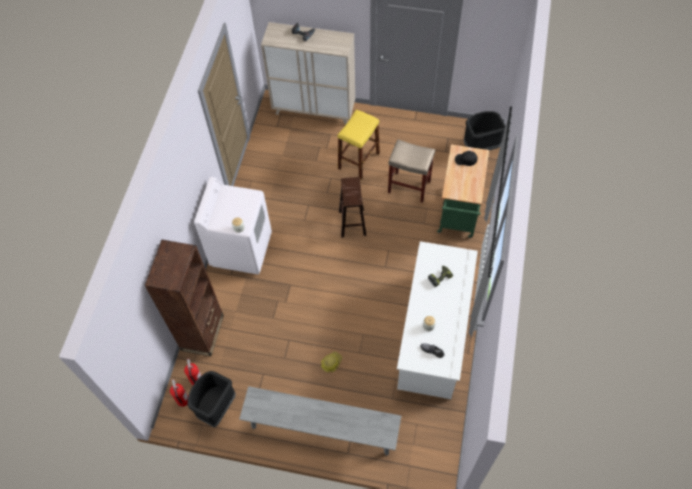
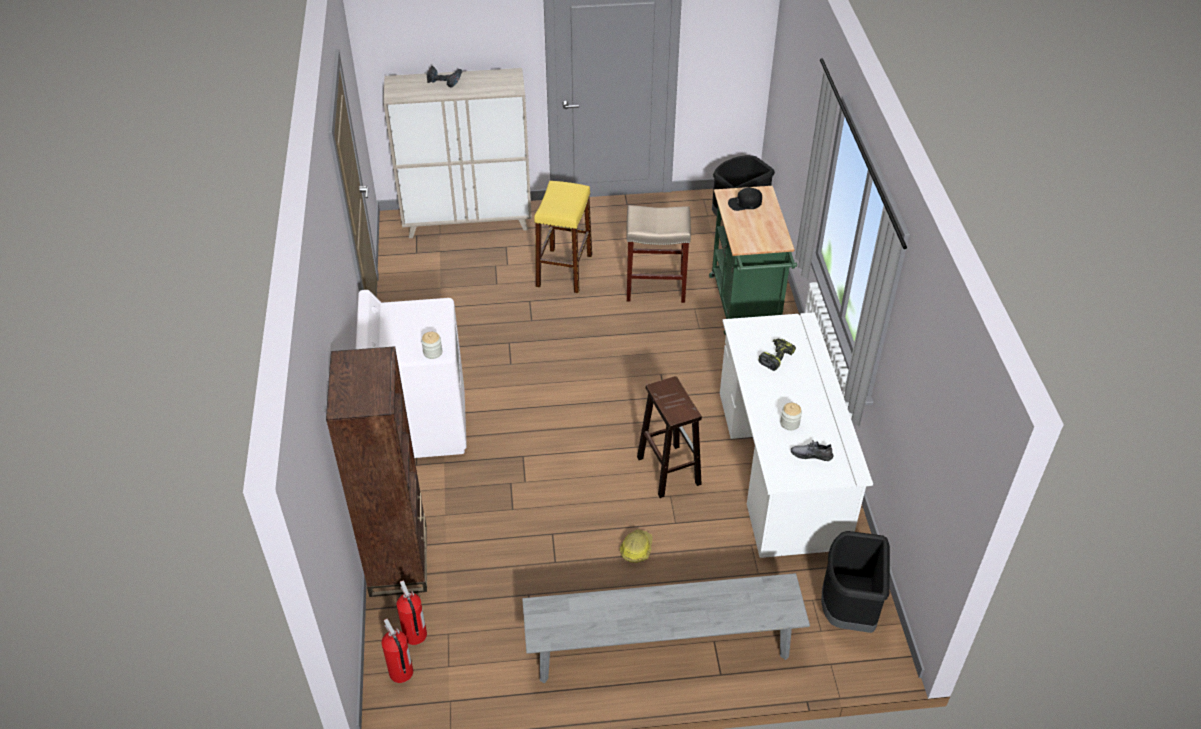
camera: 20 degrees left, 15 degrees down
black trash can [187,371,236,427] -> black trash can moved to [821,531,890,633]
brown stool [339,177,366,238] -> brown stool moved to [637,376,702,498]

